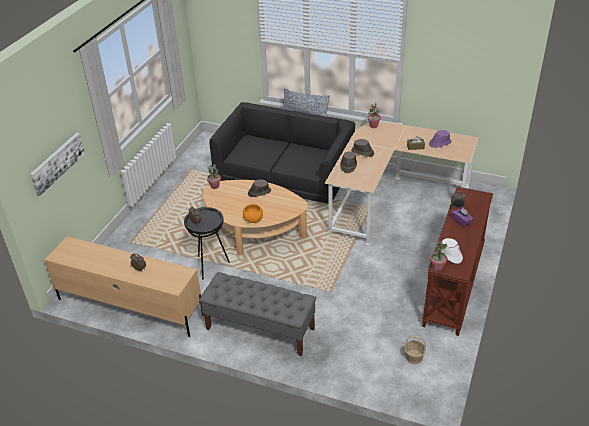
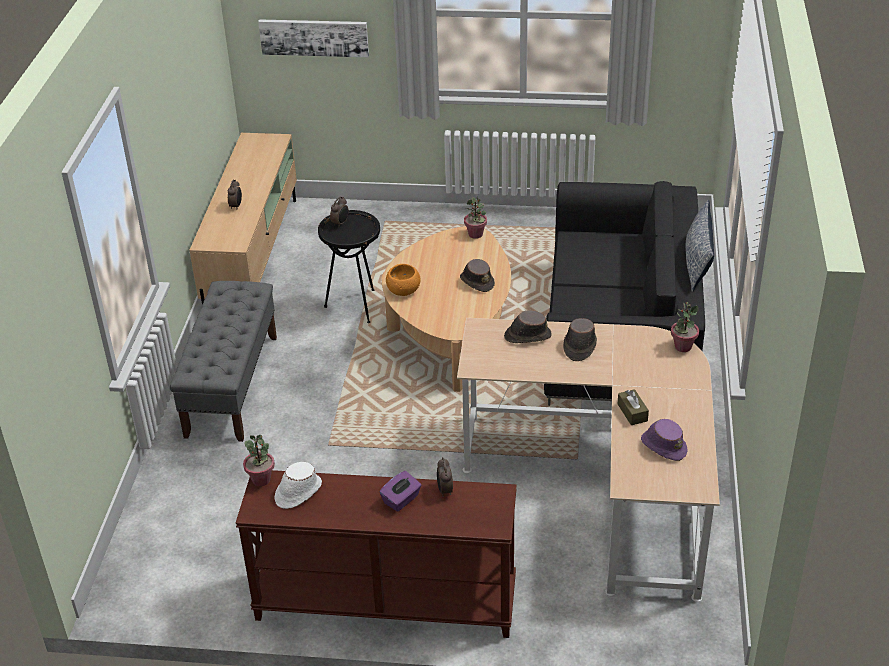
camera: 75 degrees right, 0 degrees up
basket [404,336,426,365] -> none

